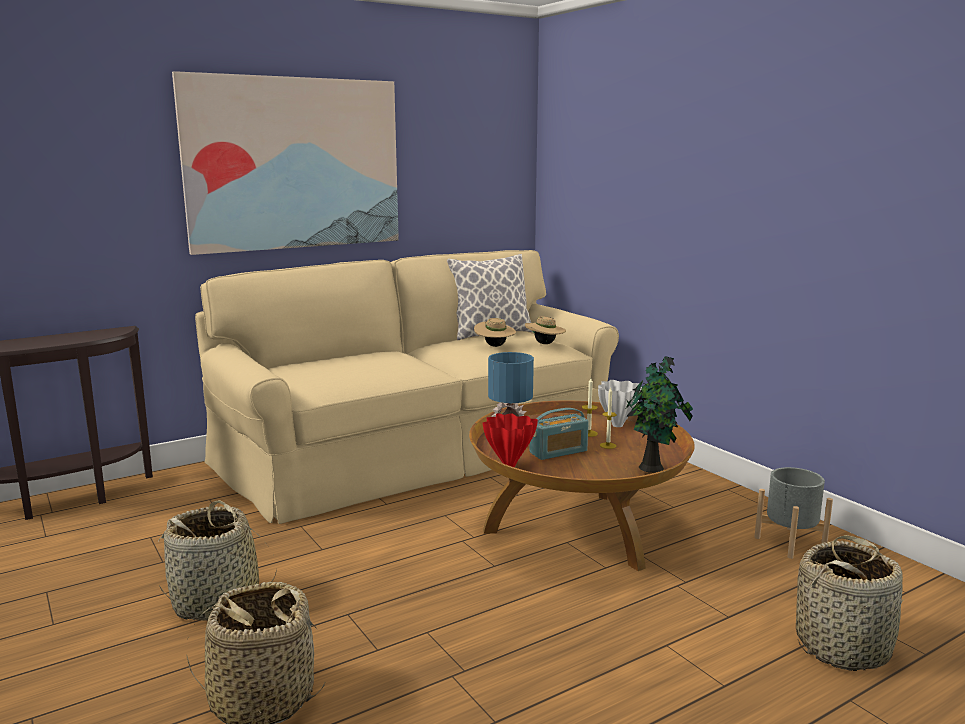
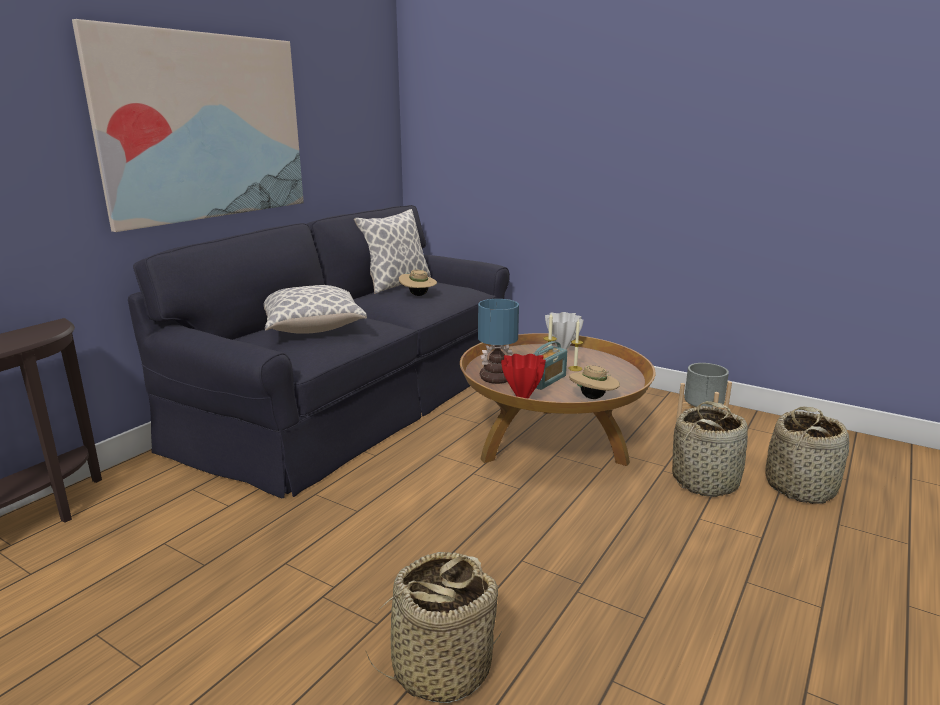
camera: 25 degrees left, 5 degrees up
basket [157,500,277,621] -> basket moved to [672,401,748,497]
beige sofa [195,250,619,524] -> black sofa [128,205,510,499]
beige hat [525,316,566,344] -> beige hat moved to [569,365,620,399]
potted plant [626,356,693,473] -> none
none -> pillow [264,285,367,334]

